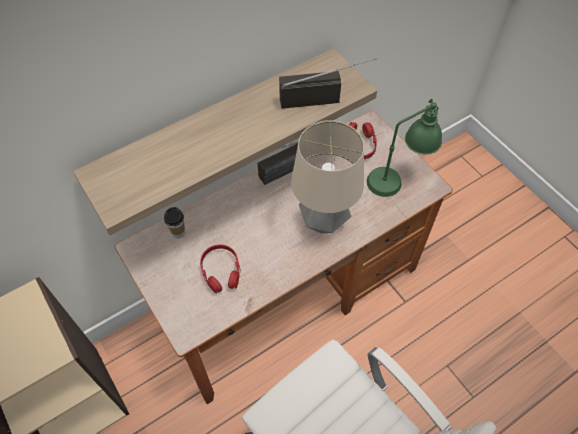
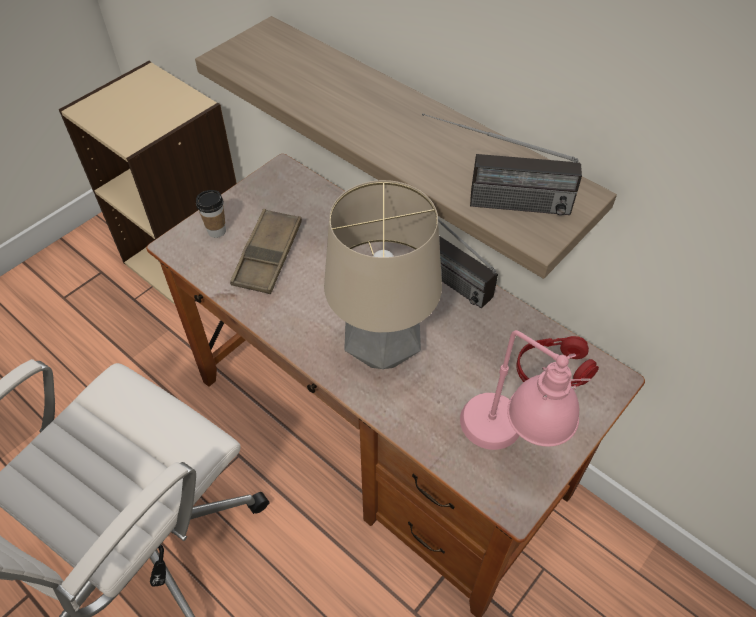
camera: 75 degrees right, 5 degrees down
cup [164,207,185,239] -> cup moved to [196,190,226,238]
red headphones [200,245,241,293] -> brown tray [230,209,302,294]
radio [279,58,377,109] -> radio turned 120 degrees clockwise [422,113,582,215]
green table lamp [367,99,442,197] -> pink table lamp [460,330,591,450]

